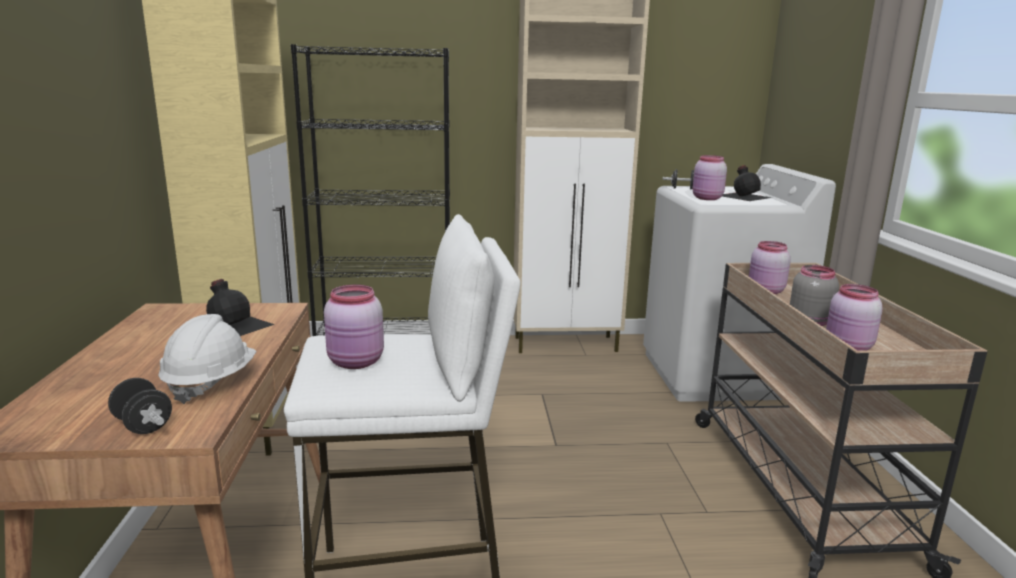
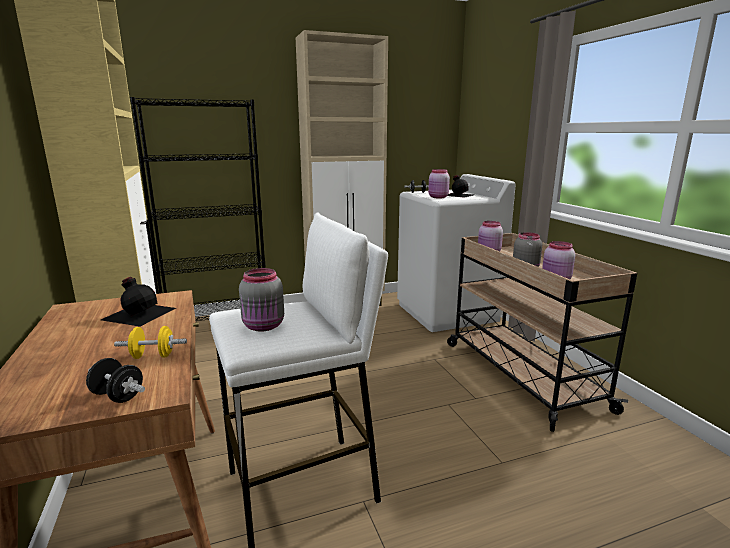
camera: 15 degrees left, 0 degrees up
white hard hat [158,314,257,404] -> yellow dumbbell [114,326,187,359]
pink jar [324,284,384,369] -> grey jar [239,268,284,332]

